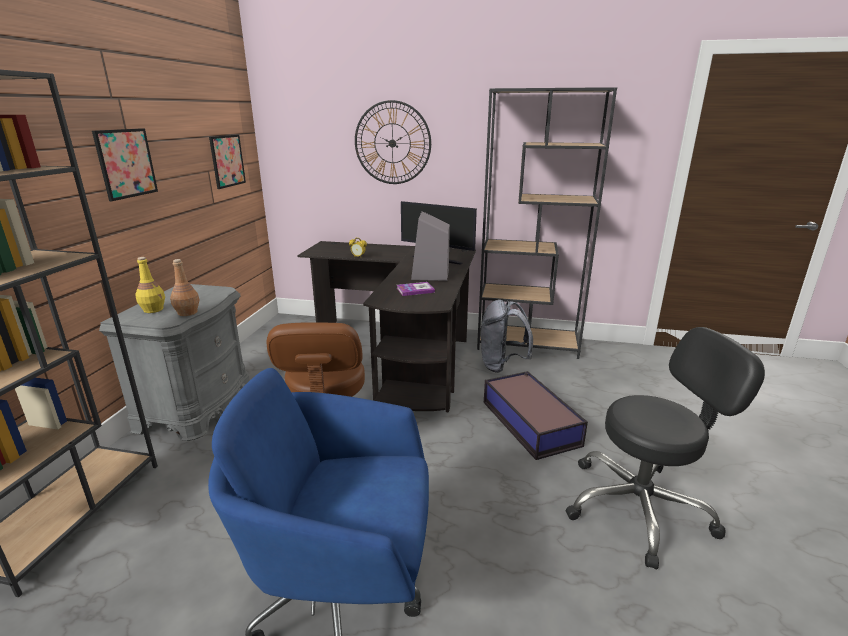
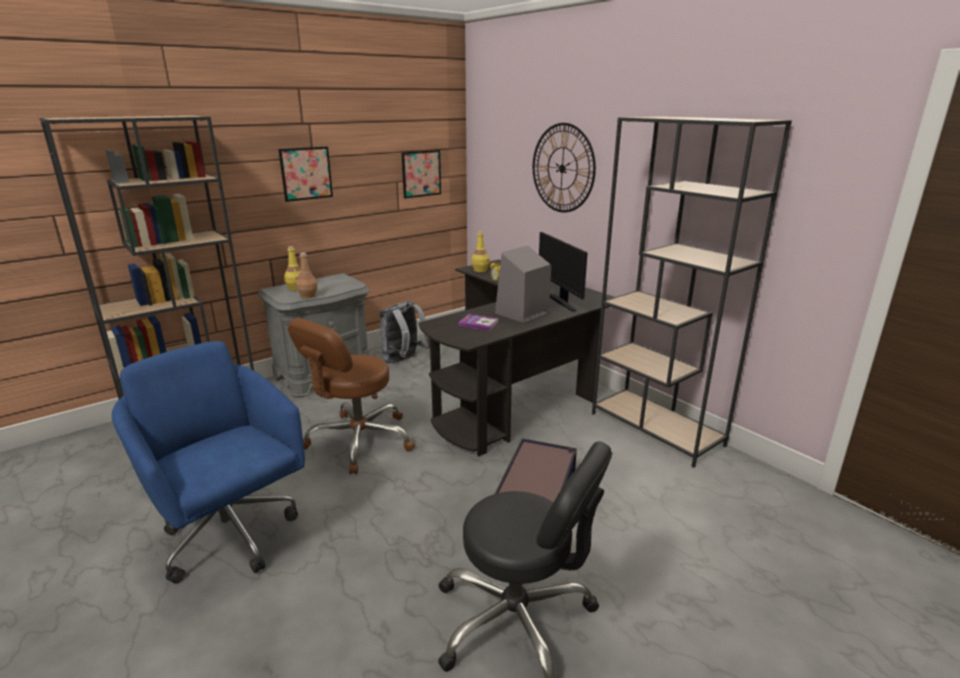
camera: 40 degrees right, 0 degrees up
grey backpack [481,300,533,373] -> grey backpack moved to [380,301,430,363]
none -> yellow bottle [471,232,490,272]

